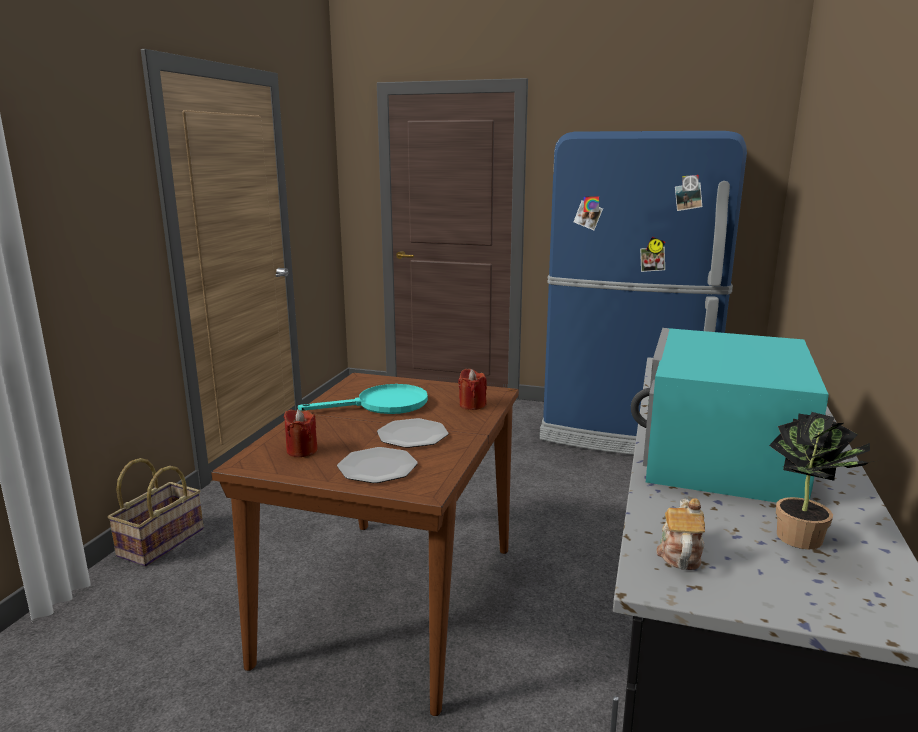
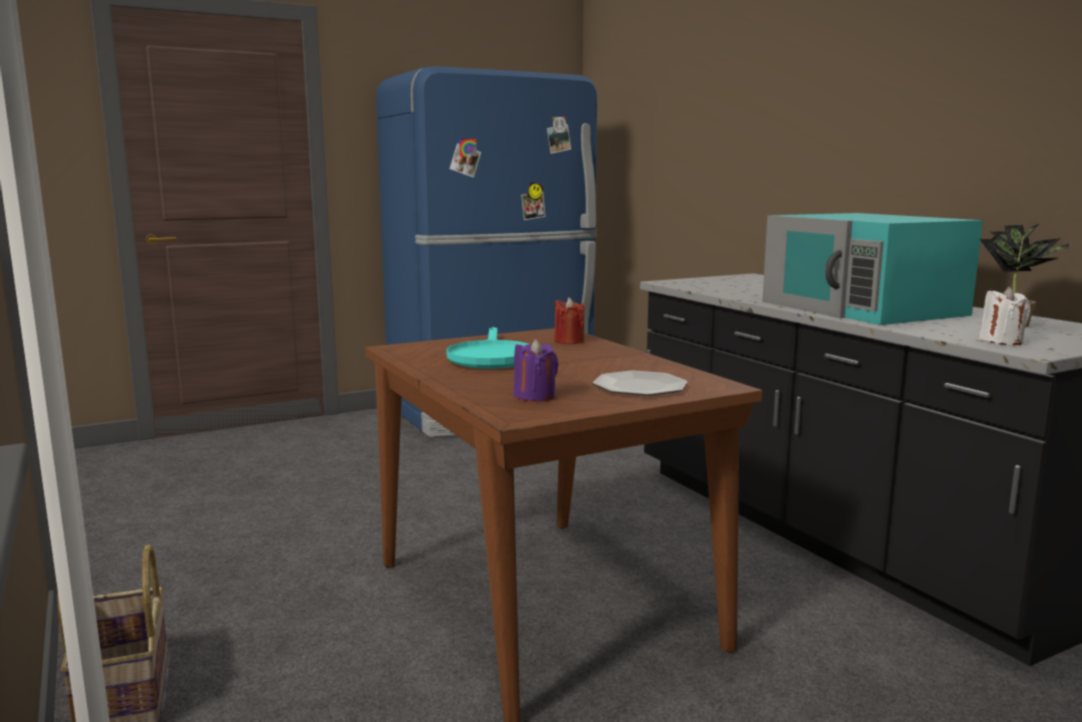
camera: 45 degrees left, 5 degrees down
red candle [284,409,318,457] -> purple candle [514,339,558,402]
turquoise frying pan [298,384,428,414] -> turquoise frying pan turned 150 degrees clockwise [446,327,528,369]
plate [377,418,449,448] -> none
teapot [657,498,705,570] -> white candle [979,287,1030,345]

